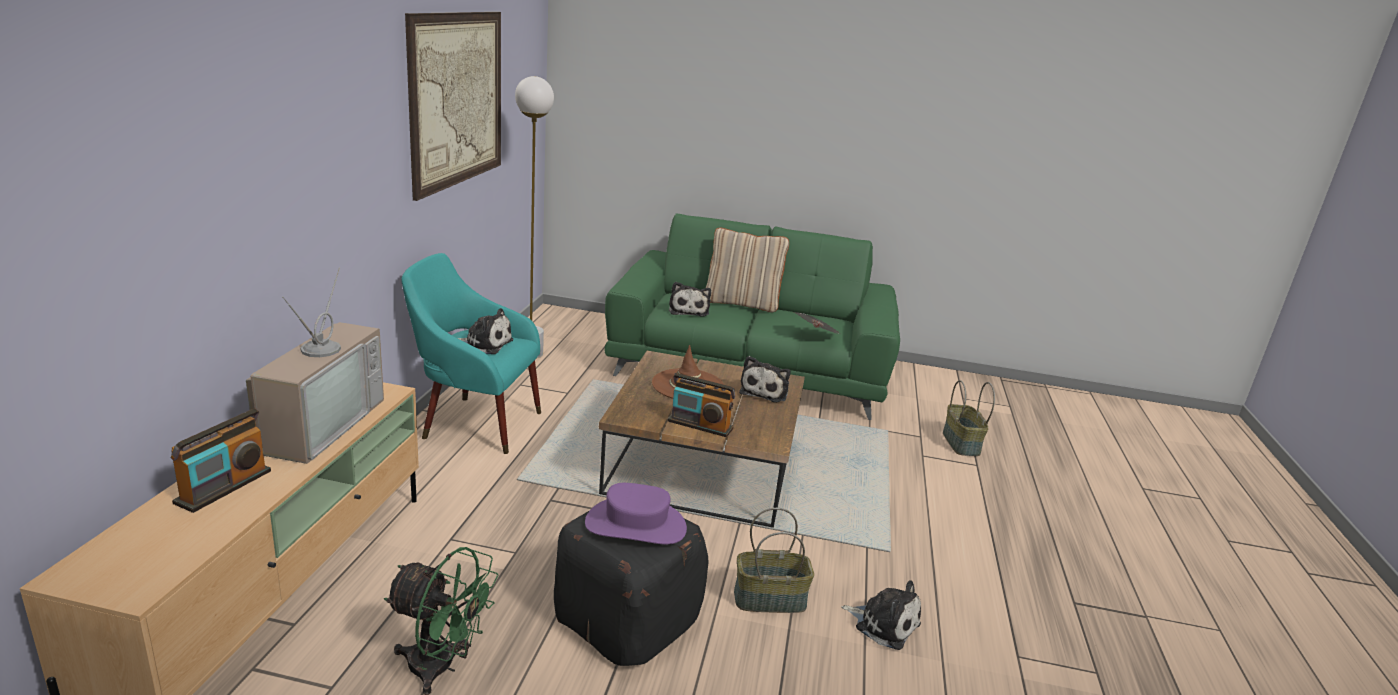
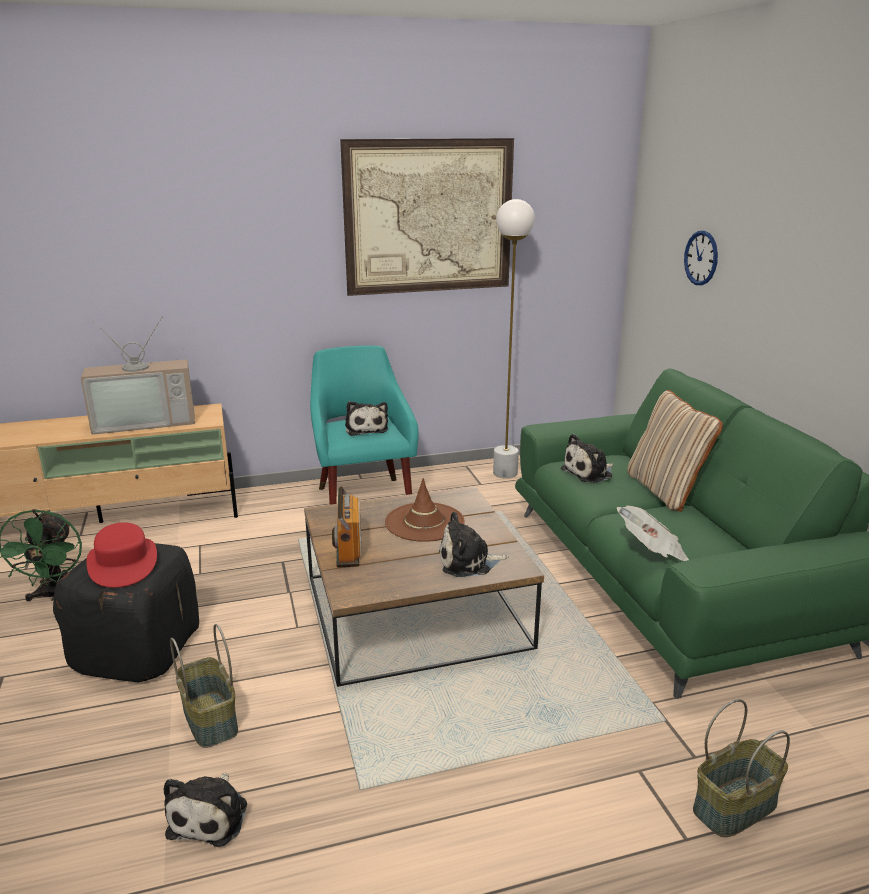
camera: 65 degrees right, 0 degrees up
radio [171,408,271,513] -> none
purple hat [585,483,687,544] -> red hat [87,522,157,588]
none -> wall clock [684,231,718,285]

